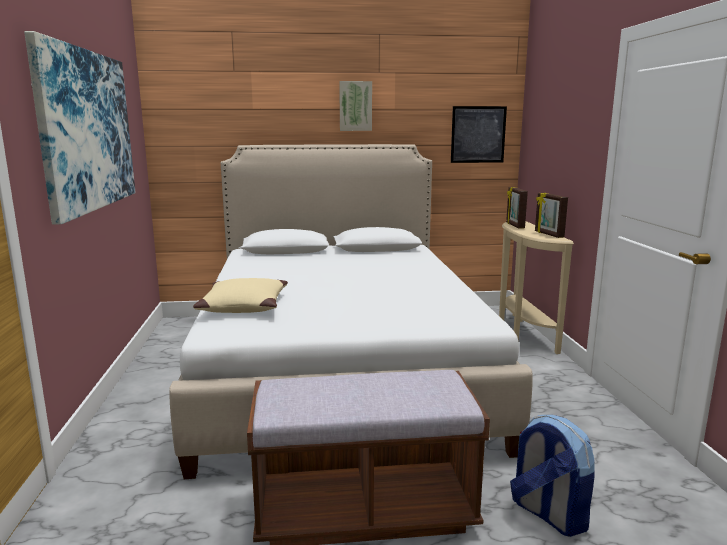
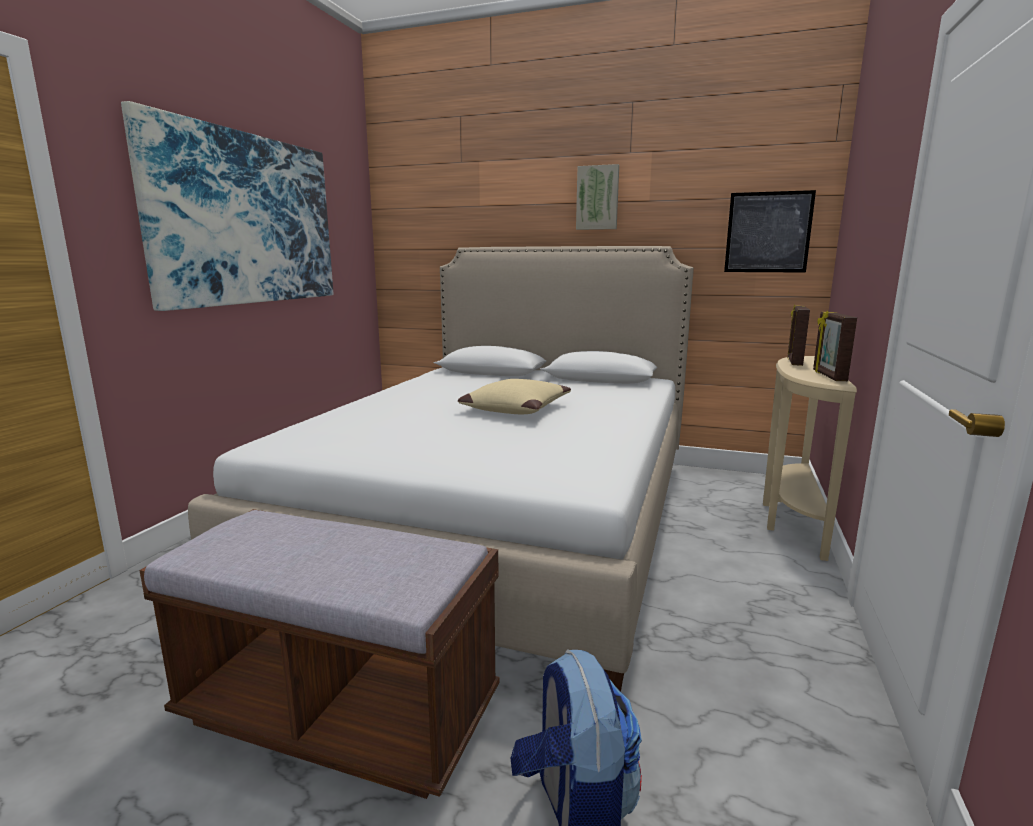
camera: 25 degrees right, 0 degrees up
beige pillow [193,278,288,313] -> beige pillow moved to [458,379,571,414]

